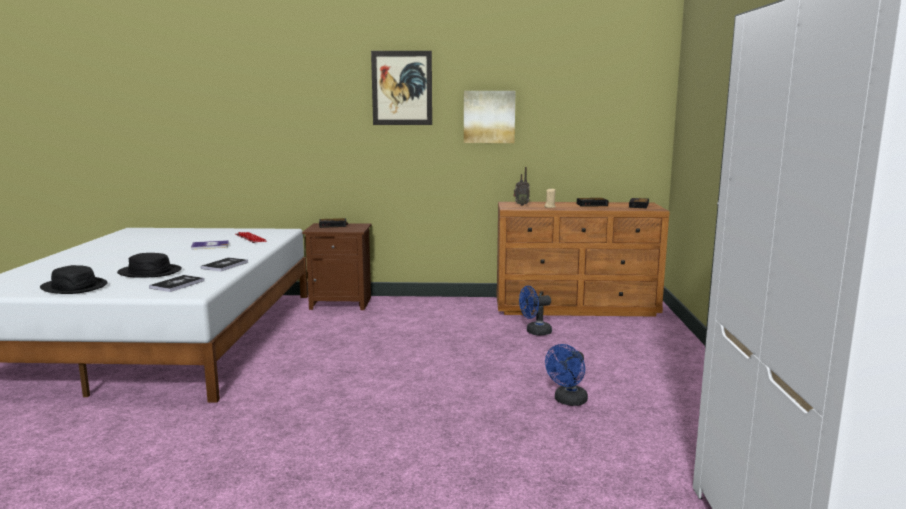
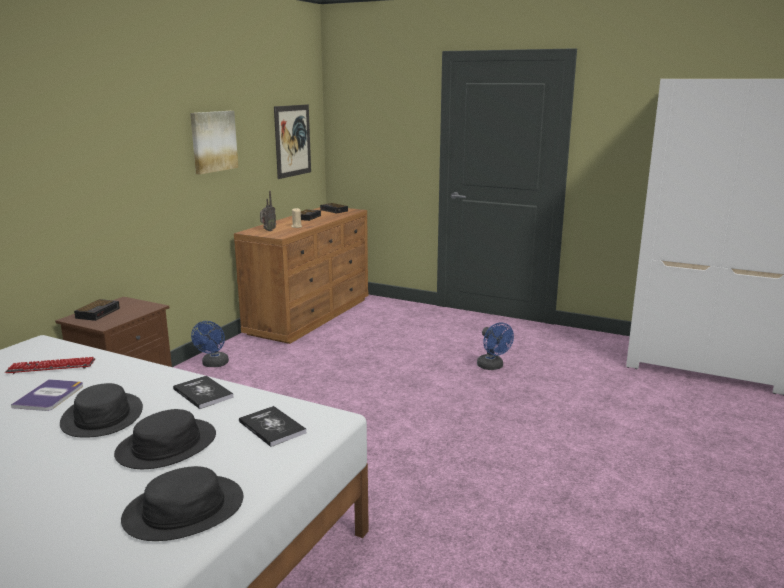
camera: 65 degrees left, 5 degrees up
picture [371,51,432,125] -> picture moved to [274,104,311,179]
blue fan [519,286,552,335] -> blue fan moved to [191,321,229,367]
none -> black hat [60,383,143,438]

